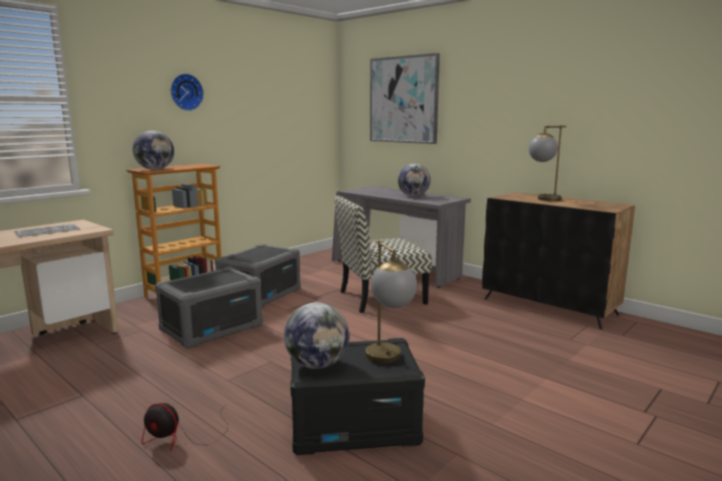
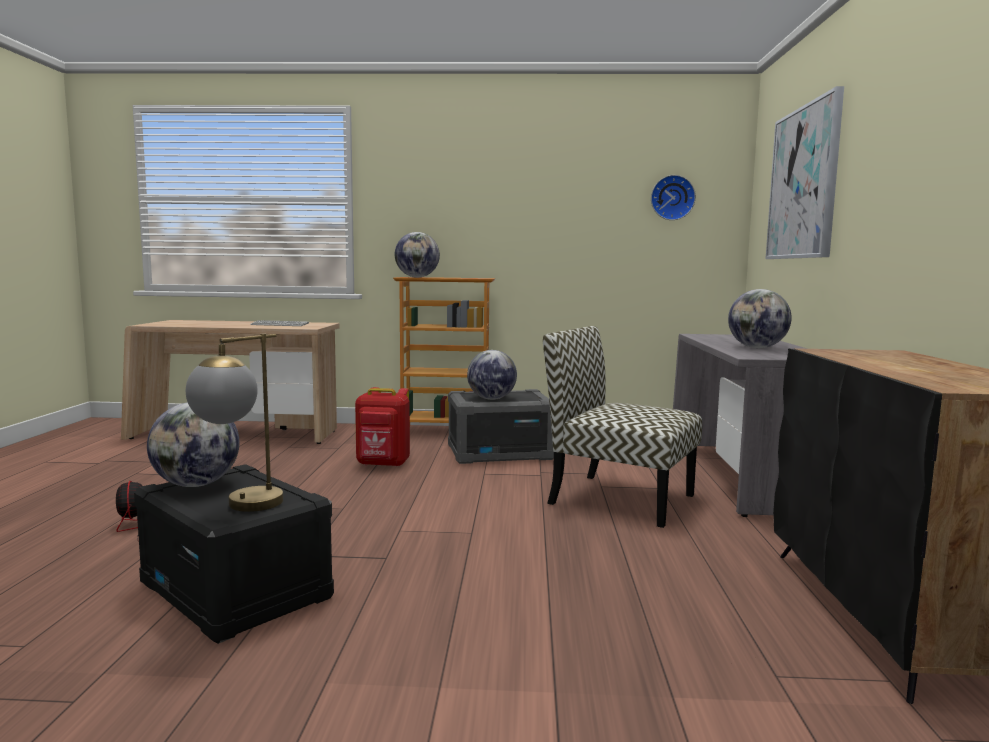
camera: 50 degrees right, 5 degrees down
grey storage box [155,267,263,349] -> red backpack [355,387,410,467]
wall clock [171,73,204,111] -> wall clock moved to [651,175,696,220]
table lamp [529,125,566,201] -> none
none -> globe [467,350,517,400]

